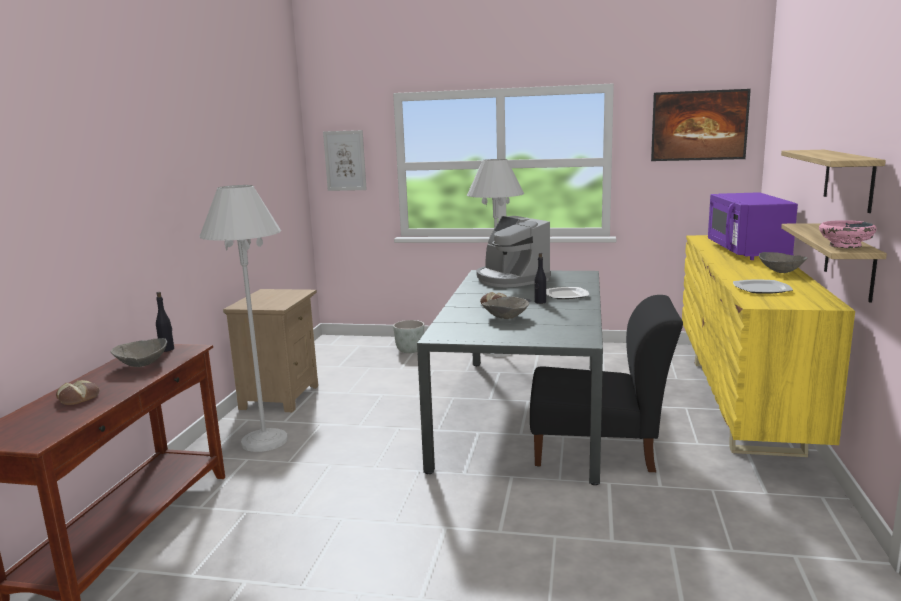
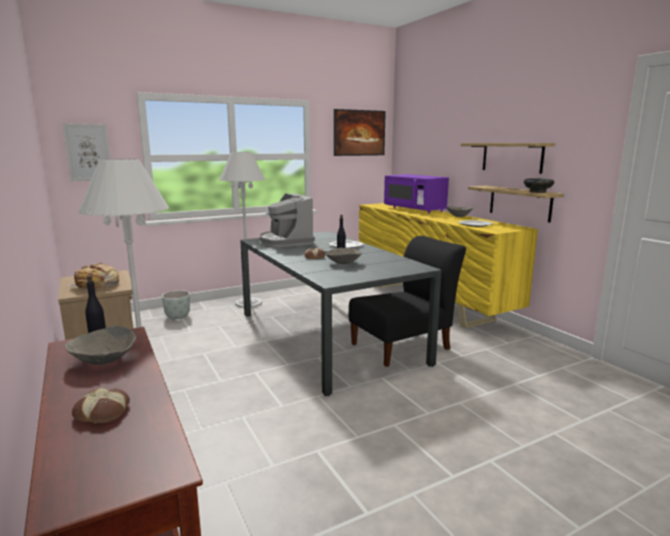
camera: 40 degrees left, 0 degrees up
coffee machine [476,216,551,288] -> coffee machine turned 45 degrees clockwise [260,193,315,247]
pink bowl [819,220,877,248] -> black bowl [524,178,554,193]
none -> bread [68,263,119,289]

